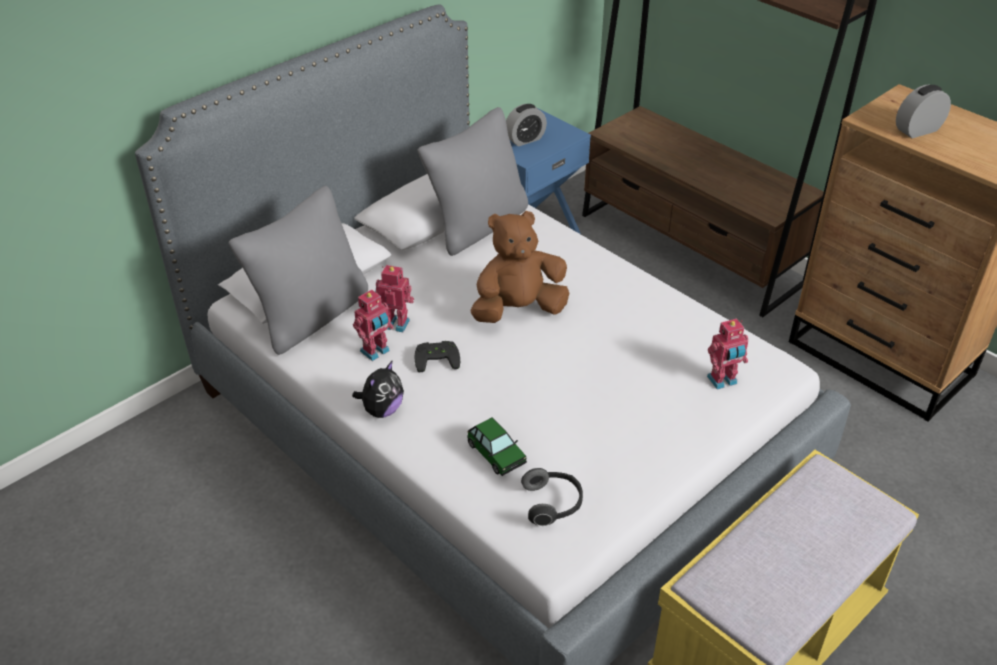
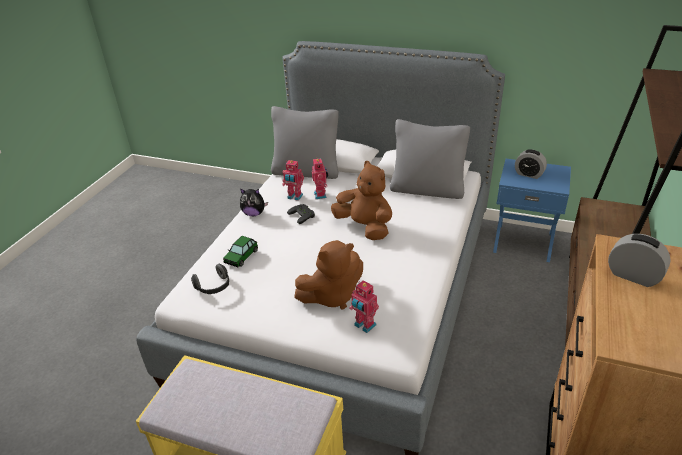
camera: 65 degrees right, 5 degrees down
none -> brown plush toy [294,240,363,310]

